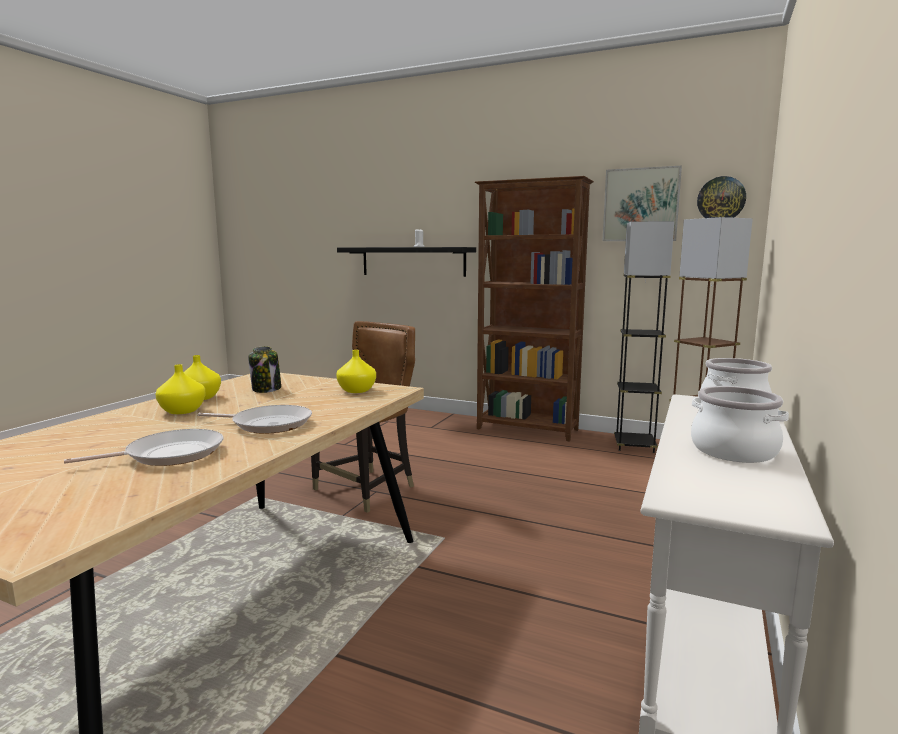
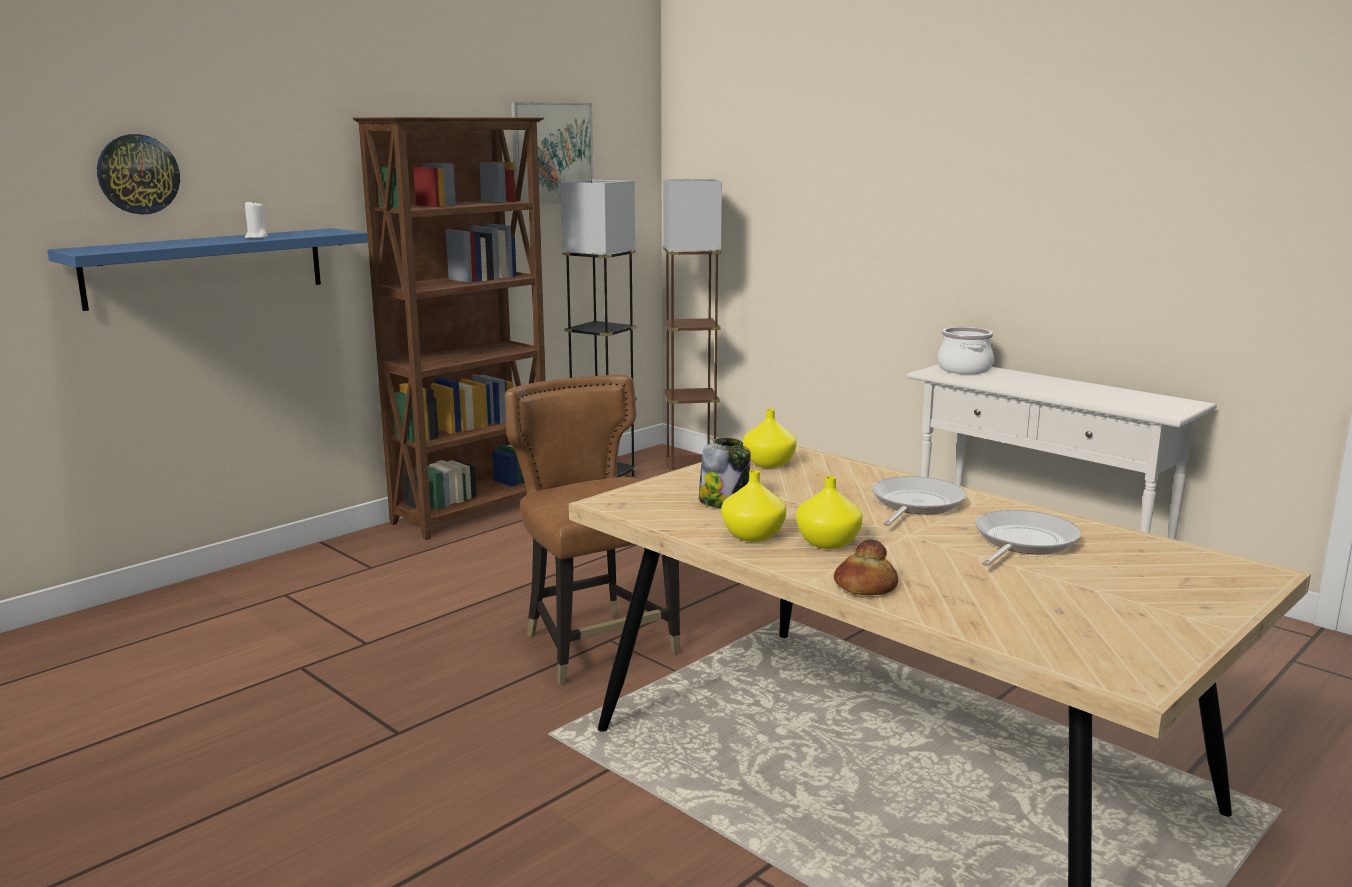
camera: 70 degrees left, 5 degrees up
frying pan [64,429,223,466] -> frying pan turned 45 degrees clockwise [975,510,1081,566]
black shelf [337,247,476,277] -> blue shelf [47,228,368,311]
cooking pot [691,386,789,463] -> none
wall clock [697,176,746,218] -> wall clock moved to [97,134,180,215]
none -> bread [834,539,898,595]

